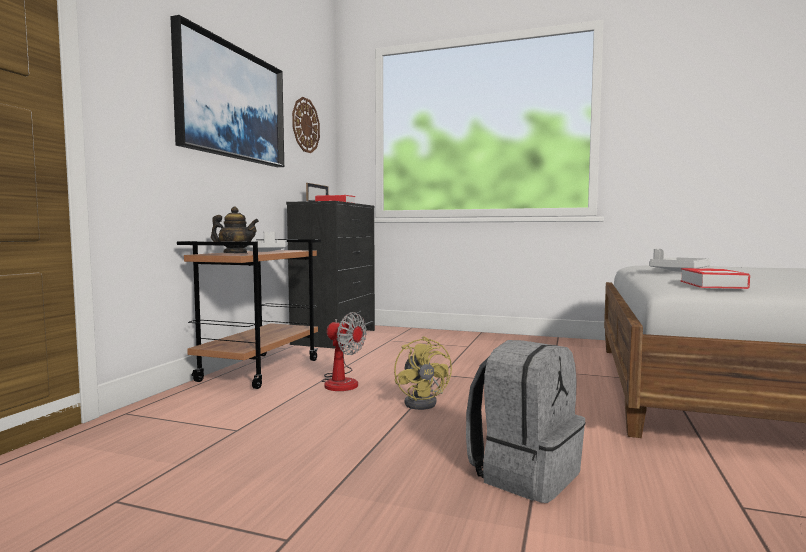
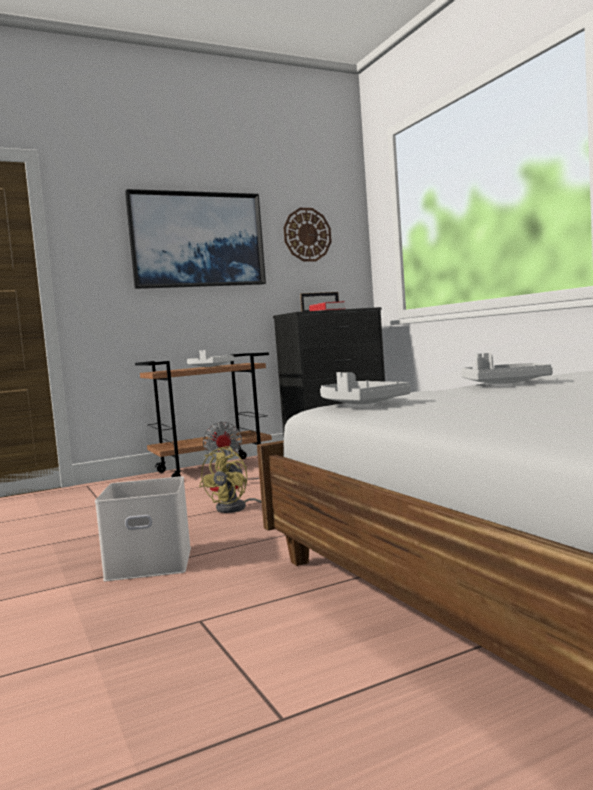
camera: 45 degrees right, 0 degrees up
teapot [211,207,259,253] -> none
grey backpack [466,340,585,503] -> white storage box [95,476,191,581]
book [680,268,750,289] -> grey tray [320,372,411,405]

